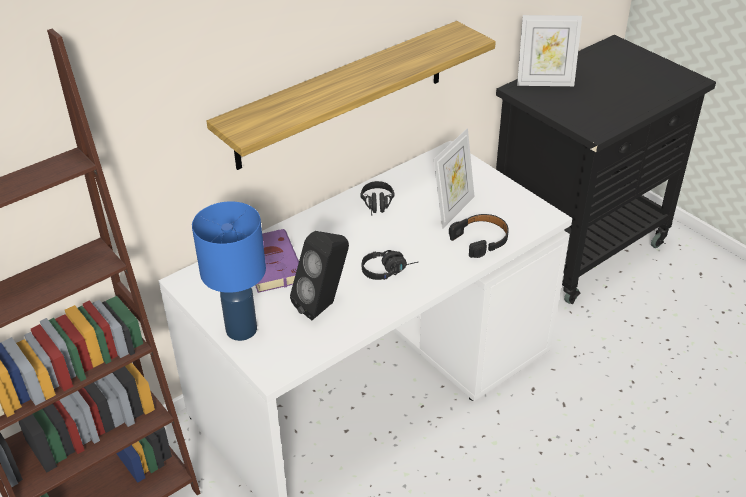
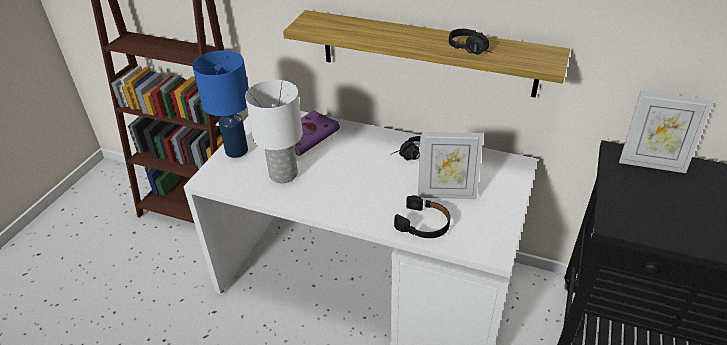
camera: 60 degrees right, 0 degrees up
black speaker [290,231,349,320] -> white table lamp [245,80,303,183]
black headphones [362,250,418,280] -> black headphones moved to [449,29,492,55]
picture frame [517,15,582,86] -> picture frame turned 45 degrees counterclockwise [619,91,713,173]

